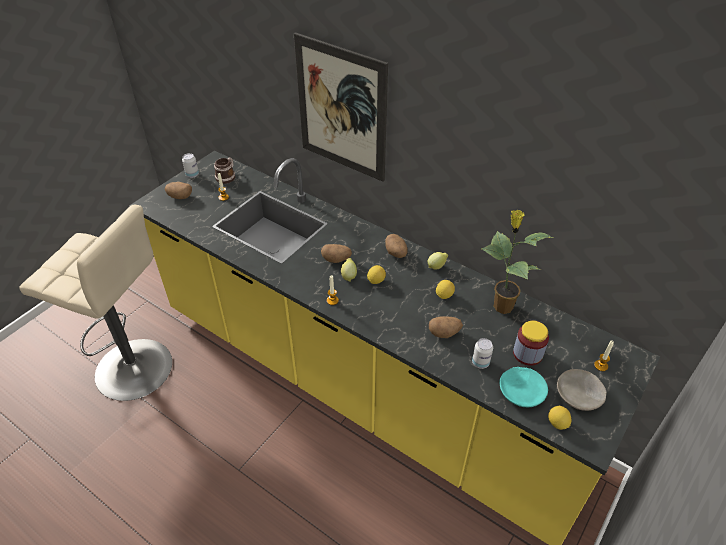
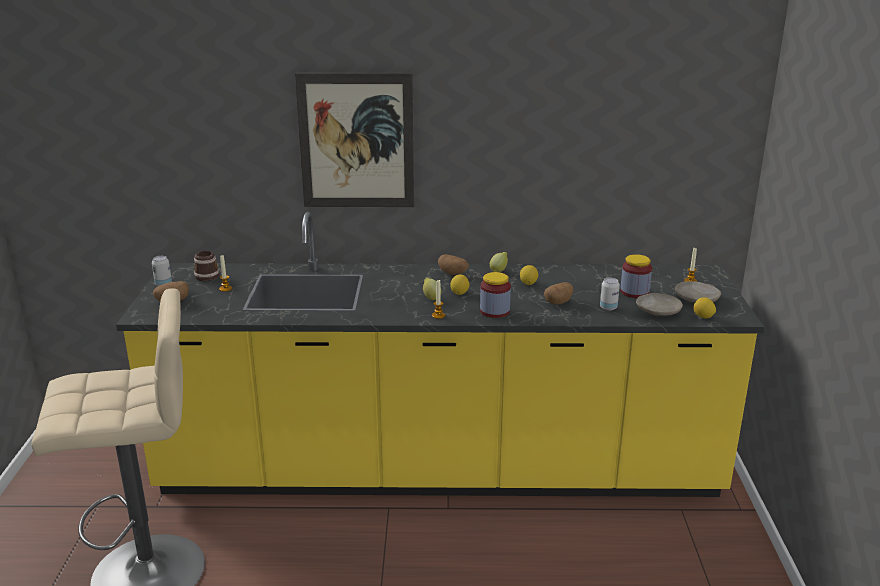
camera: 35 degrees left, 20 degrees down
potato [321,244,352,263] -> none
potted plant [481,210,553,314] -> none
turquoise plate [500,367,548,407] -> beige plate [636,293,683,316]
none -> jar [480,272,511,318]

